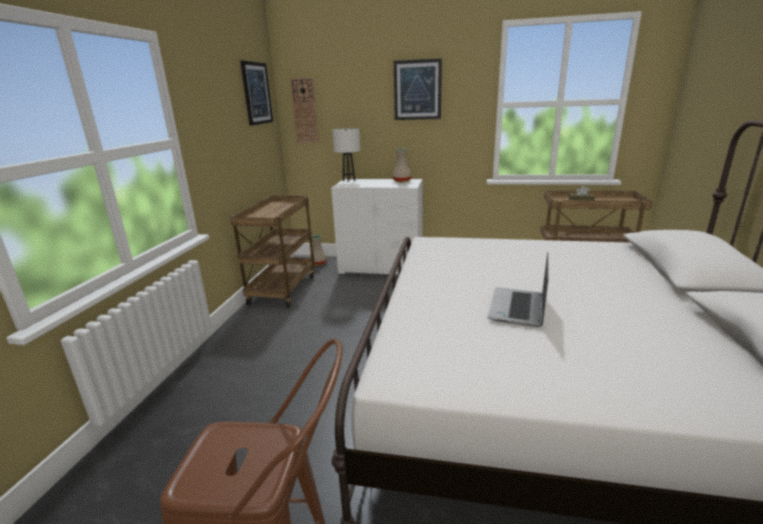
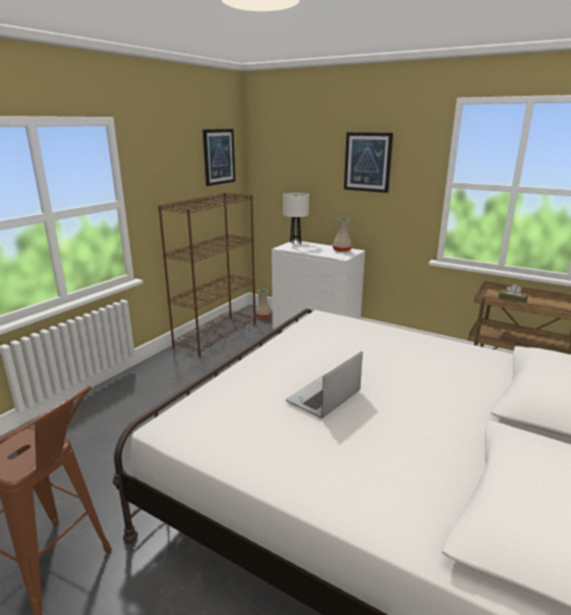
camera: 20 degrees right, 0 degrees up
brown cart [230,196,315,308] -> brown bookcase [158,193,256,357]
wall clock [290,78,319,143] -> none

